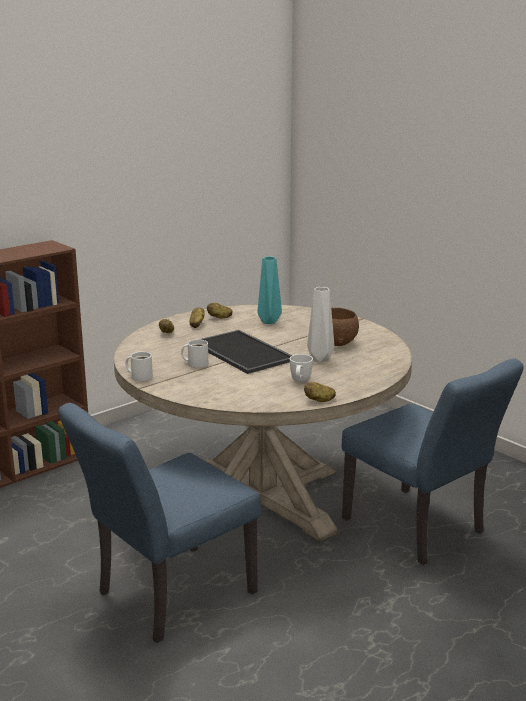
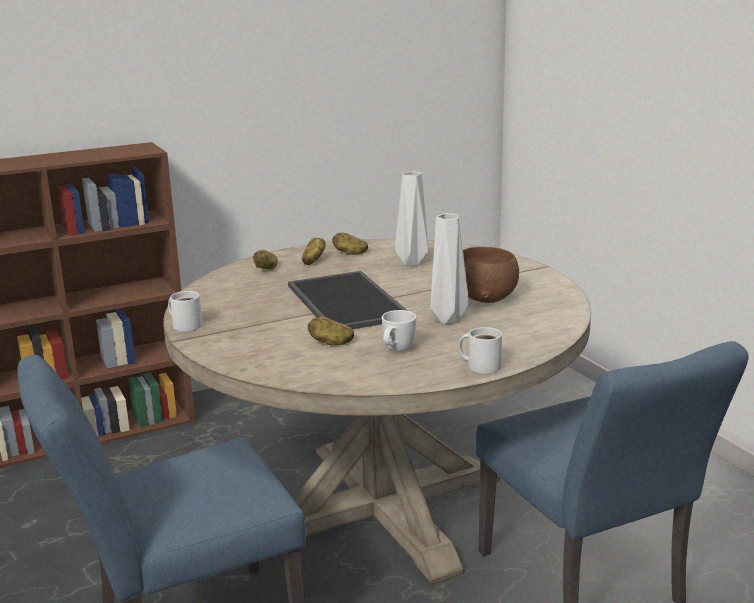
camera: 15 degrees right, 0 degrees up
white mug [181,340,208,368] -> white mug moved to [458,327,502,374]
turquoise vase [257,256,282,324] -> grey vase [395,171,428,266]
potato [304,382,336,402] -> potato moved to [308,317,354,346]

